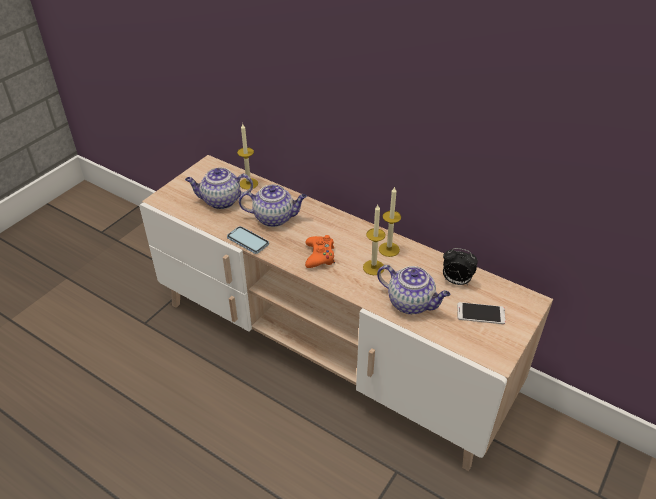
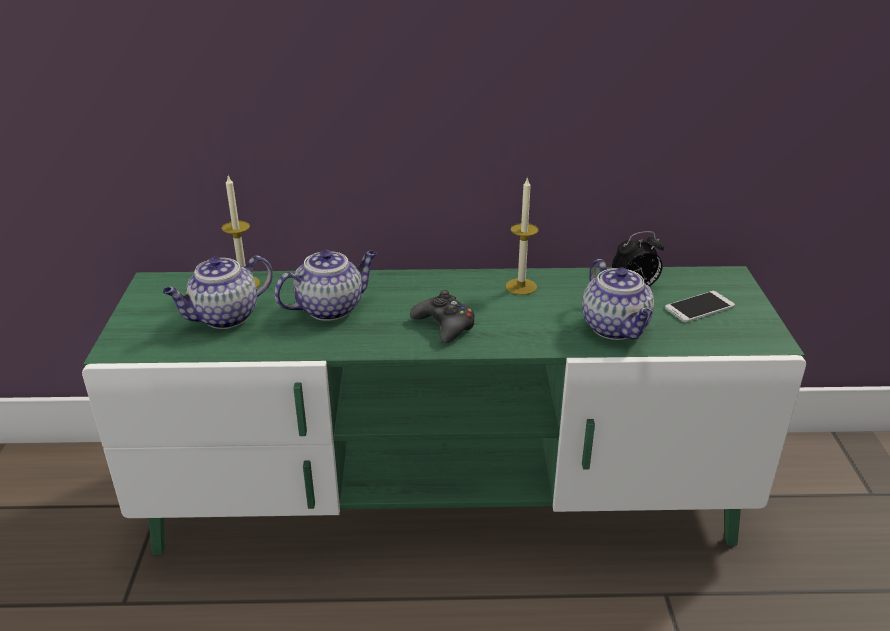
camera: 35 degrees left, 10 degrees down
beige tv stand [139,155,553,471] -> green tv stand [82,266,806,555]
phone [227,226,269,254] -> none
orange game controller [305,235,335,268] -> black game controller [410,290,475,343]
candle [363,205,386,275] -> none
teapot [377,265,451,314] -> teapot turned 75 degrees clockwise [582,259,654,340]

